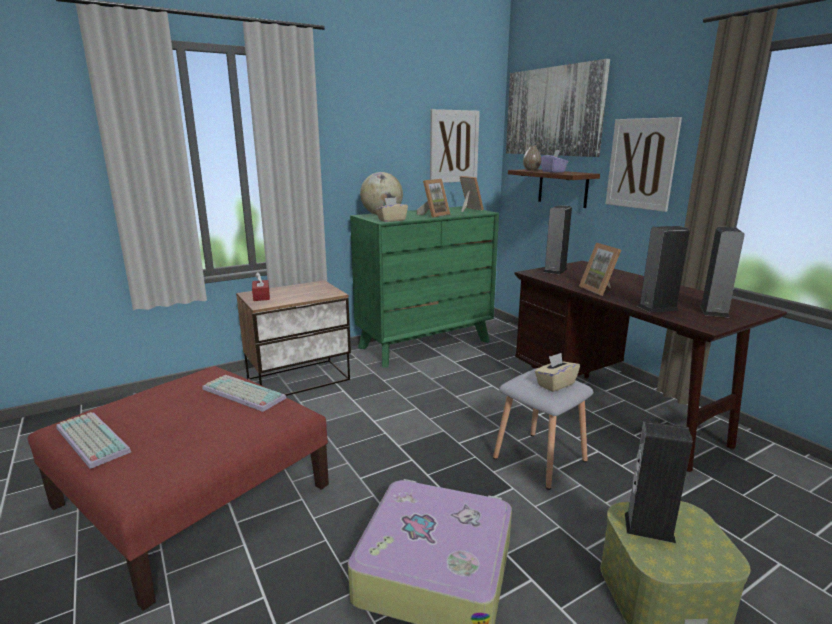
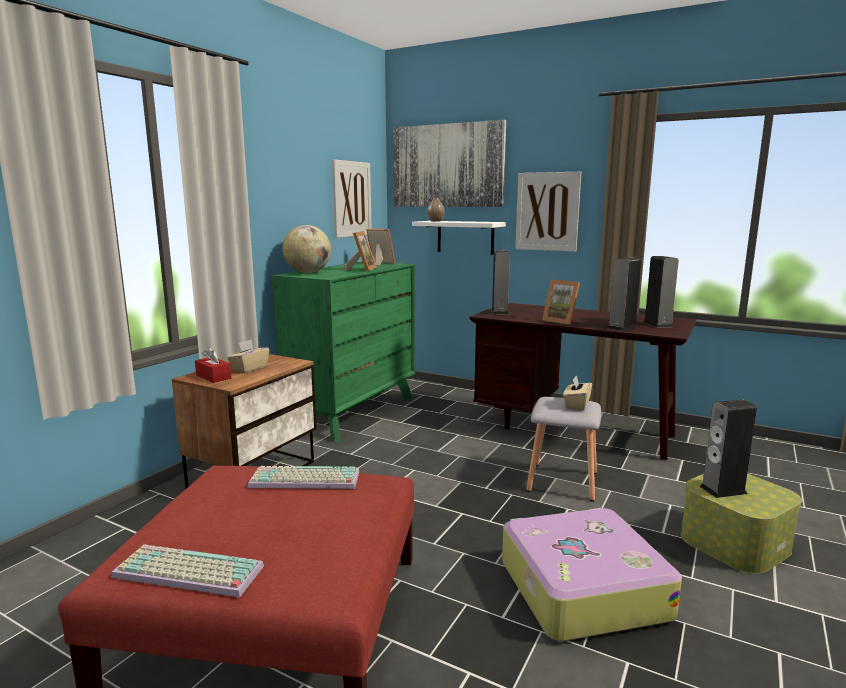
camera: 30 degrees left, 5 degrees down
beige tissue box [376,197,408,222] -> beige tissue box moved to [227,340,269,373]
brown shelf [508,169,600,208] -> white shelf [412,221,506,255]
purple tissue box [541,150,568,173] -> none

